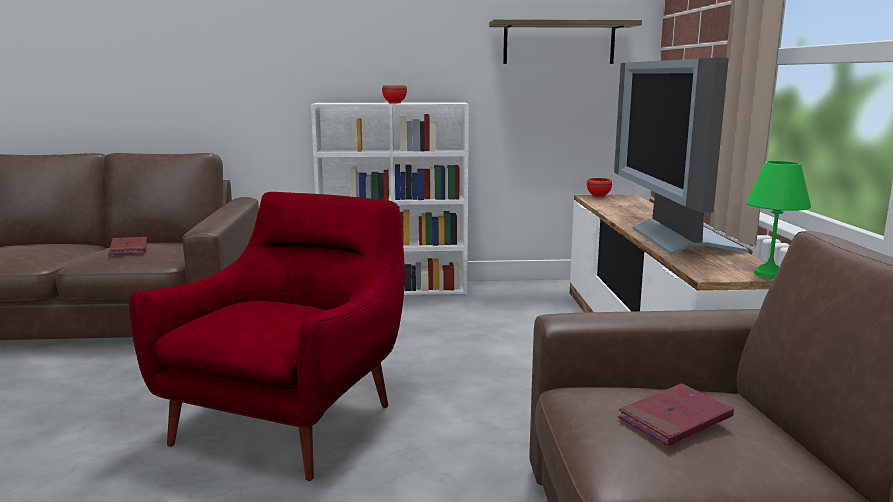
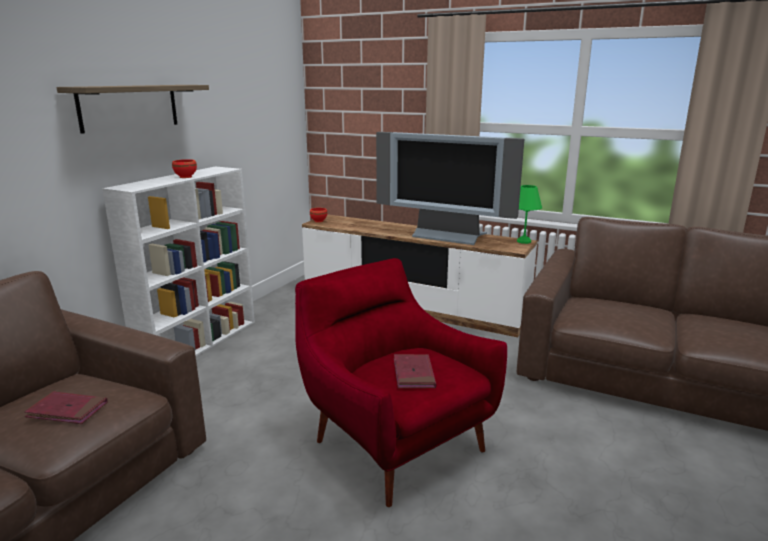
camera: 60 degrees left, 5 degrees up
shelf [489,19,642,64] -> shelf moved to [56,85,209,134]
red book [618,384,734,446] -> red book moved to [394,354,436,388]

